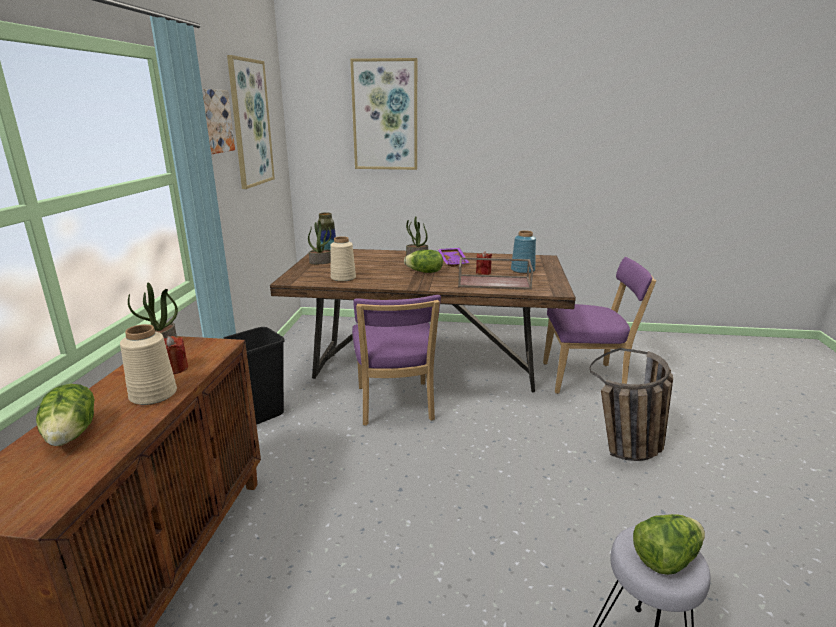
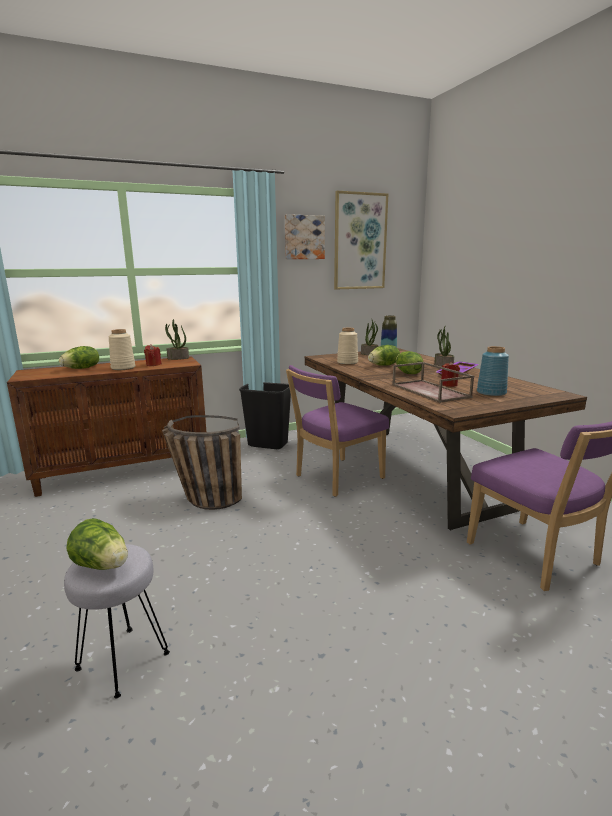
camera: 60 degrees right, 5 degrees down
picture [350,58,417,170] -> none
basket [590,348,673,461] -> basket moved to [162,415,242,510]
none -> lettuce [368,345,400,366]

